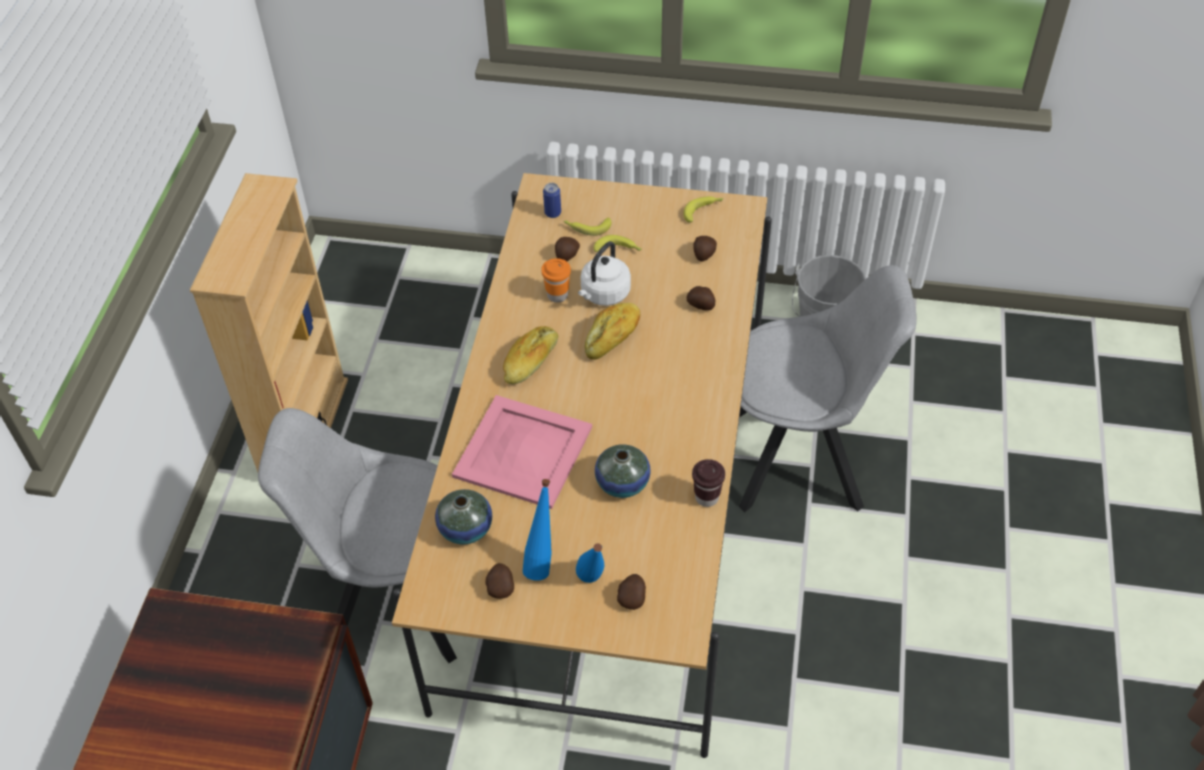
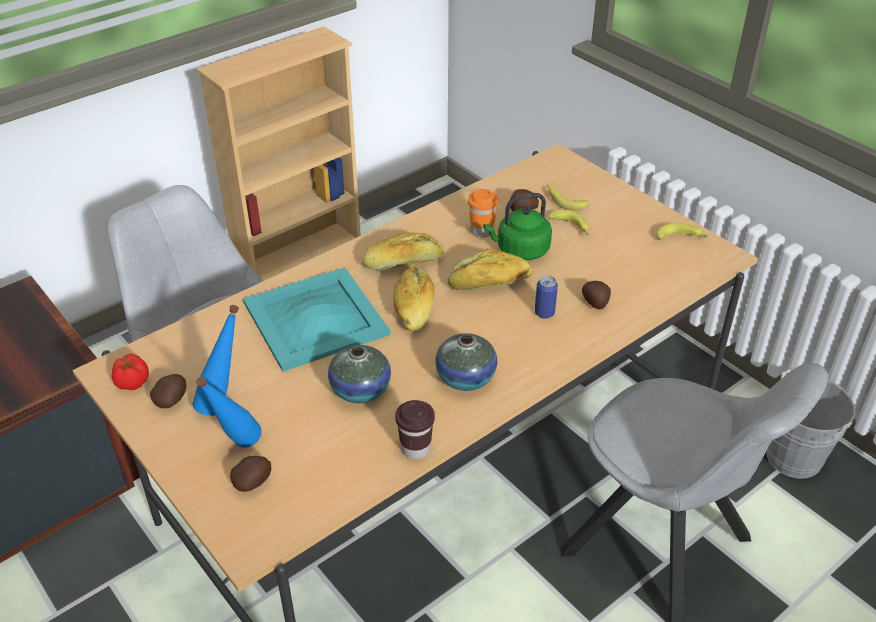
camera: 40 degrees right, 10 degrees down
vase [435,489,492,545] -> vase moved to [435,333,497,391]
pink tray [452,395,592,509] -> turquoise tray [243,267,390,372]
can [543,183,561,218] -> can moved to [535,275,558,319]
white kettle [578,241,631,306] -> green kettle [483,193,552,261]
potato [693,236,717,262] -> none
none -> tomato [112,354,149,390]
none -> bread [393,266,435,331]

